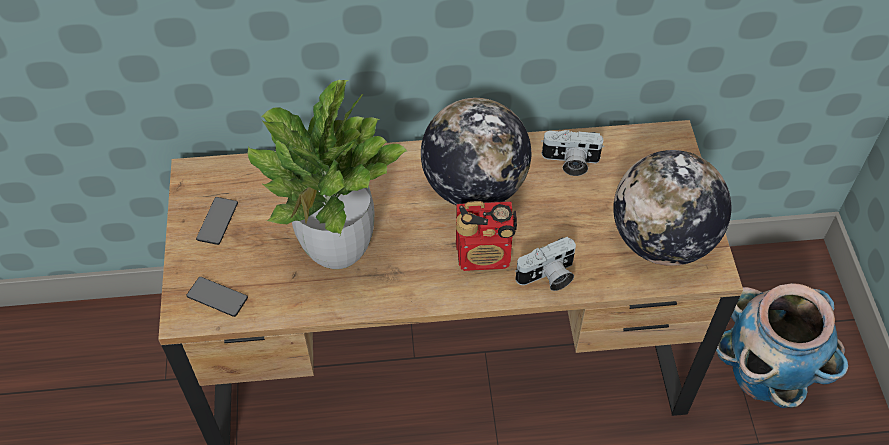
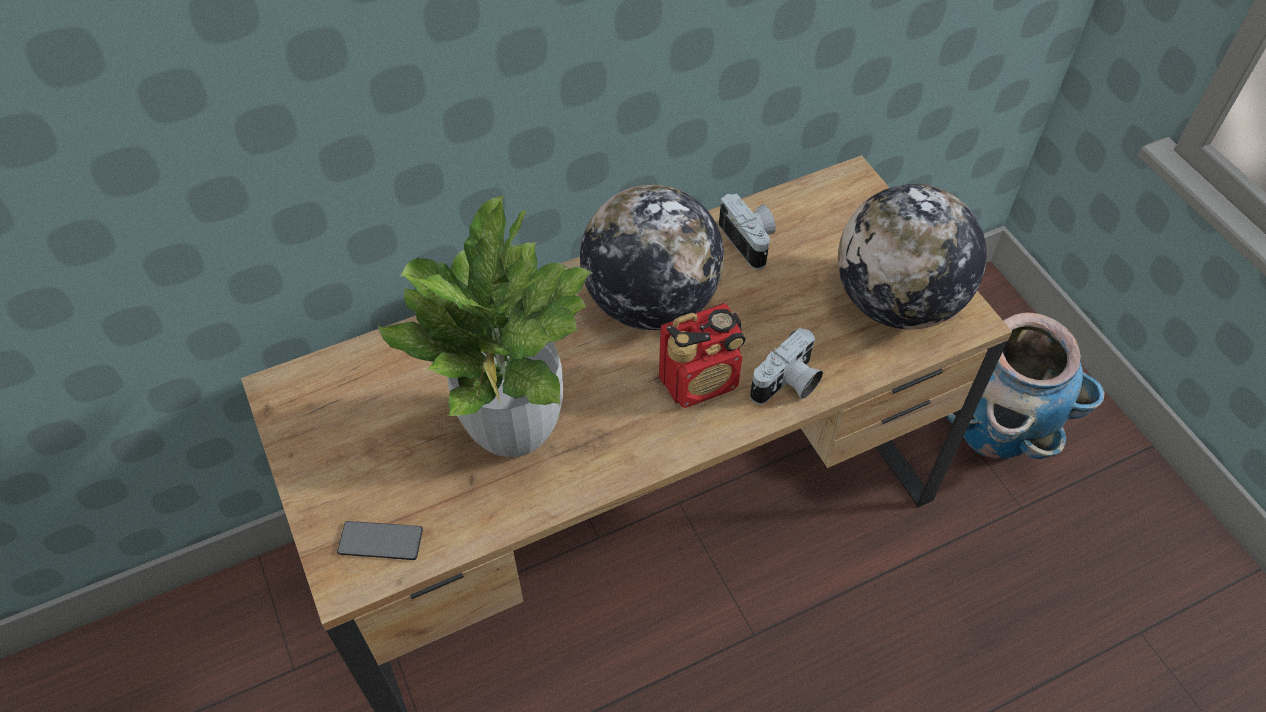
camera: 20 degrees left, 0 degrees up
phone [196,197,238,245] -> none
camera [541,130,605,176] -> camera turned 105 degrees counterclockwise [719,193,776,269]

